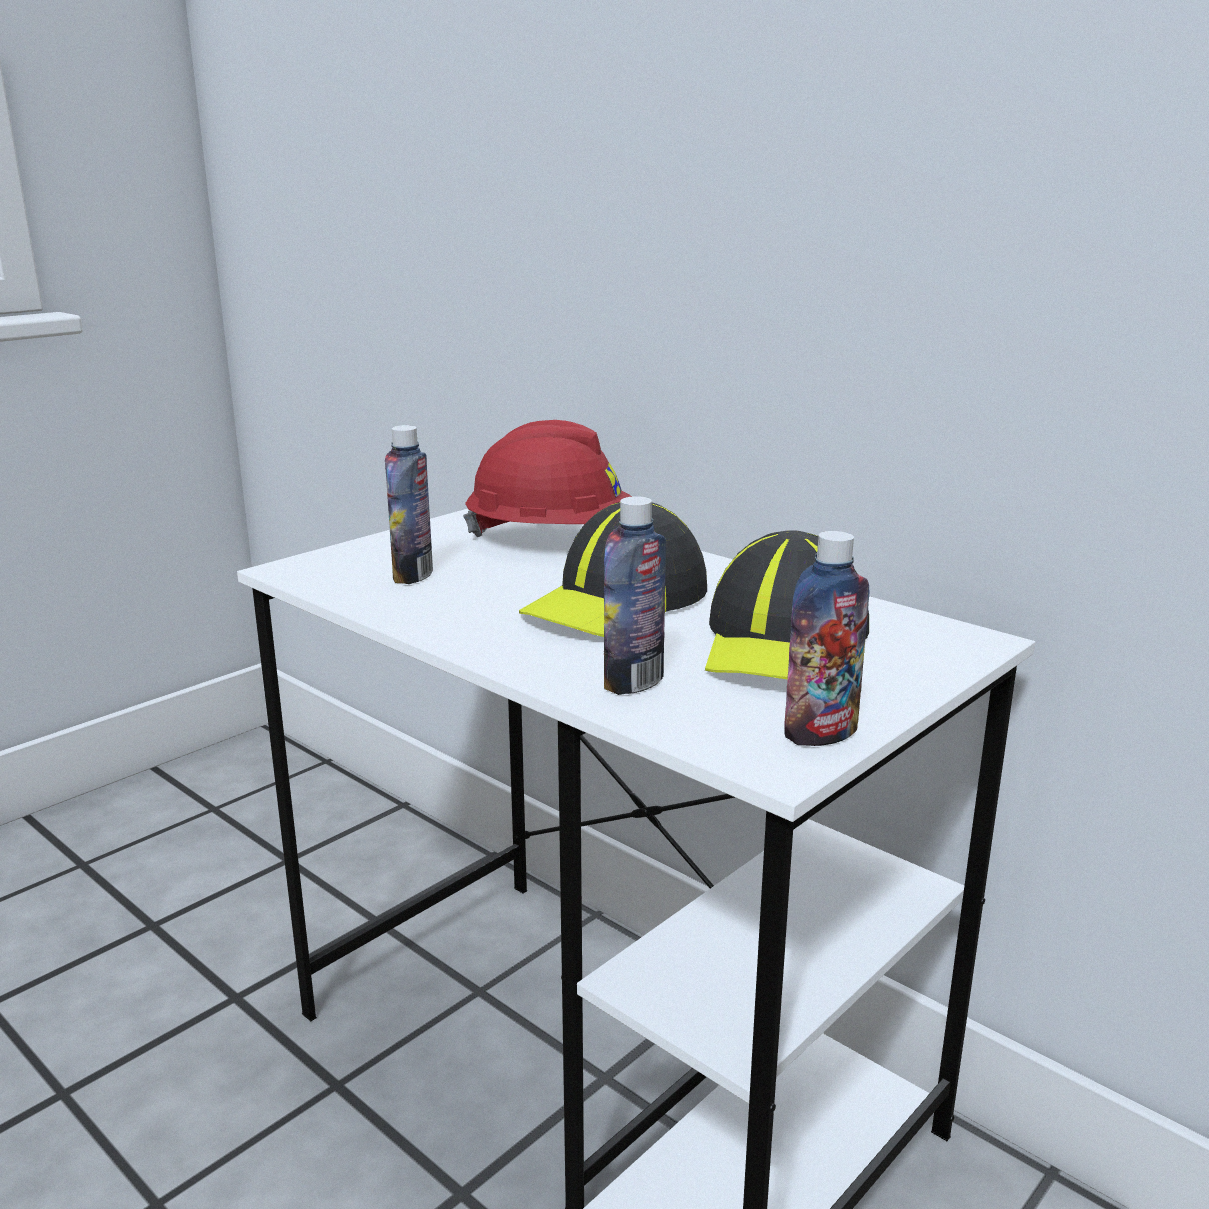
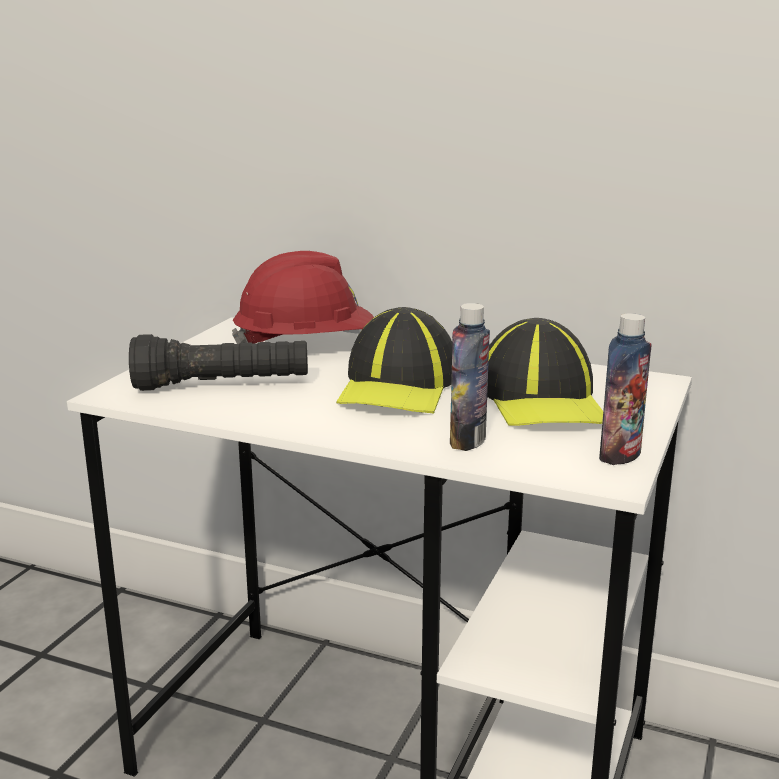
camera: 20 degrees left, 0 degrees up
bottle [385,425,433,584] -> black flashlight [129,334,308,391]

